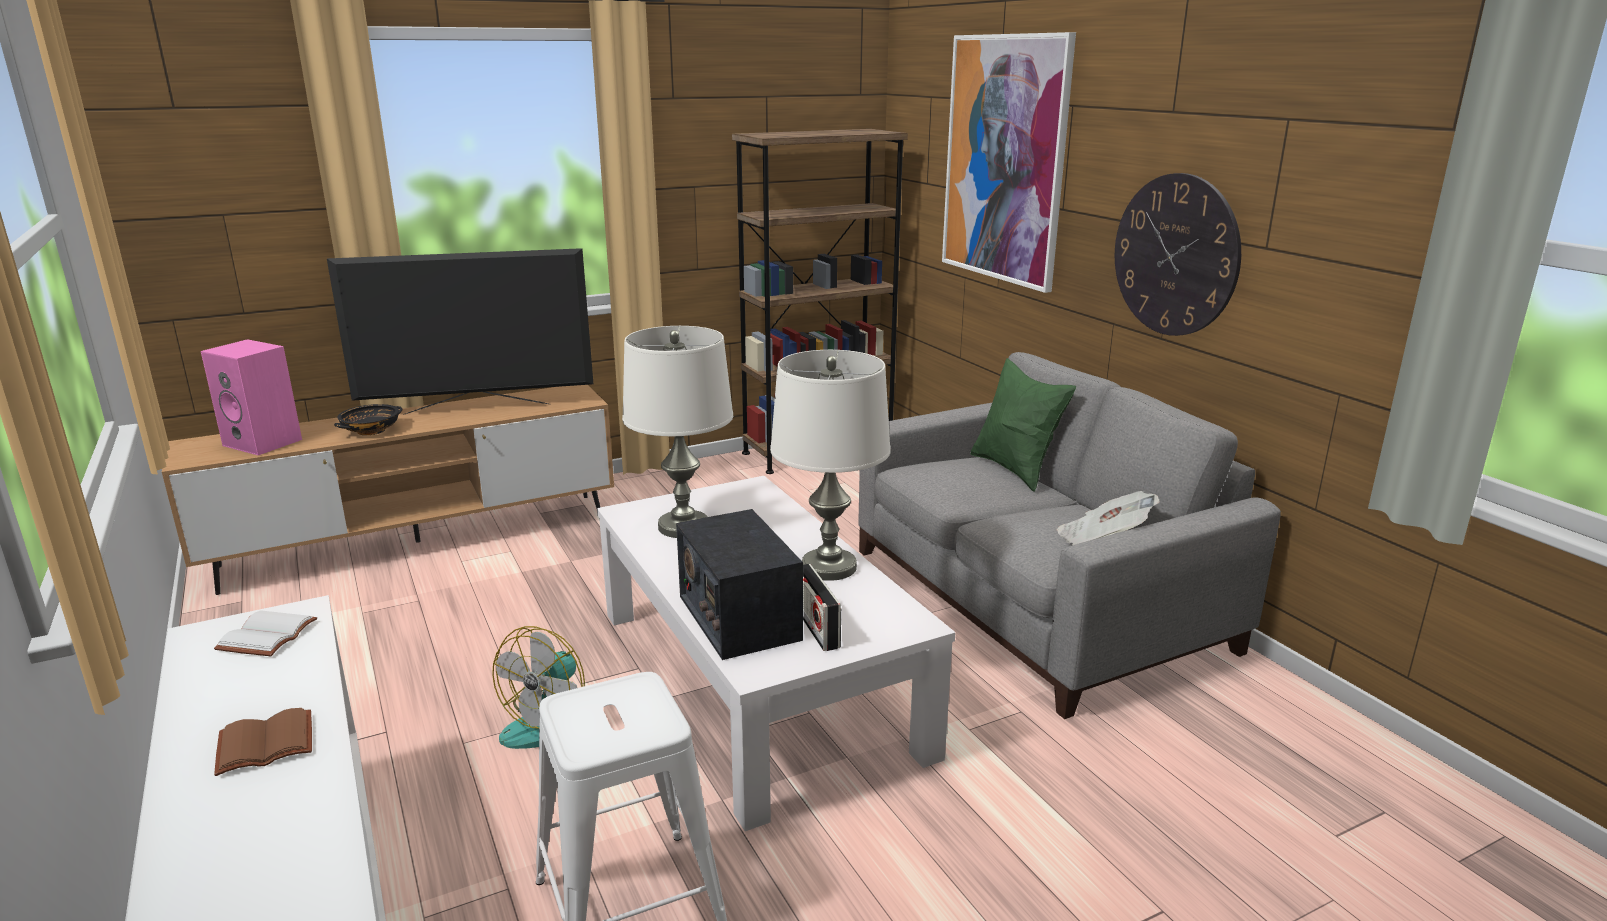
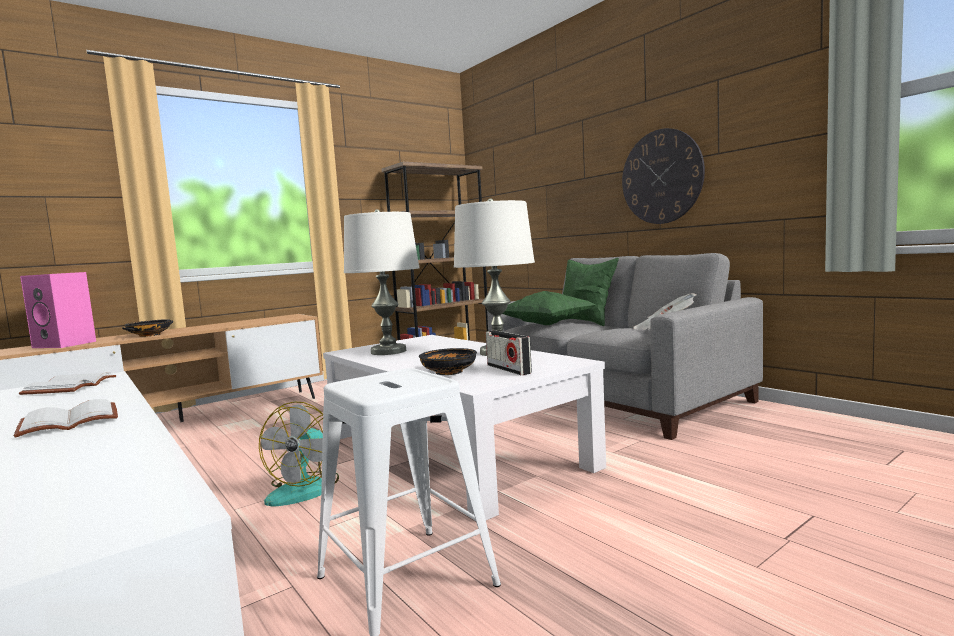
camera: 10 degrees left, 15 degrees down
brown book [214,708,312,776] -> white book [14,399,118,438]
television [327,248,593,415] -> none
radio [676,509,803,660] -> black bowl [419,348,477,375]
picture [942,32,1076,293] -> none
none -> green pillow [503,291,595,325]

